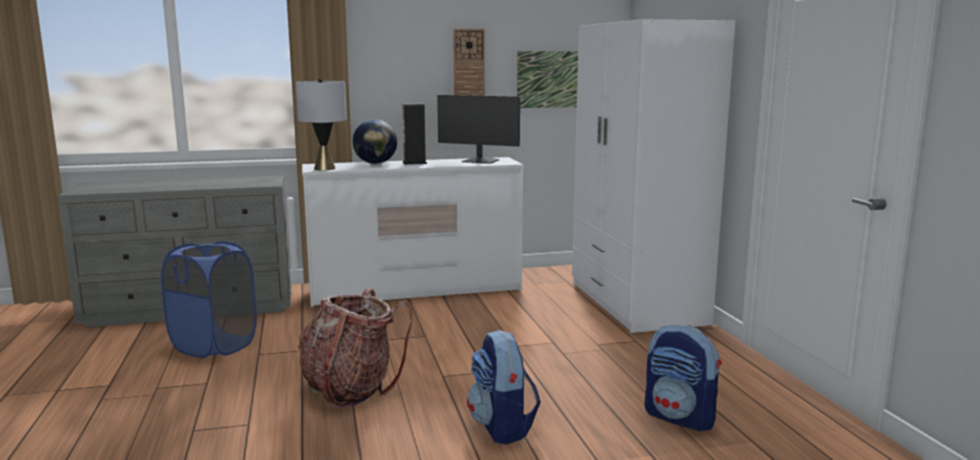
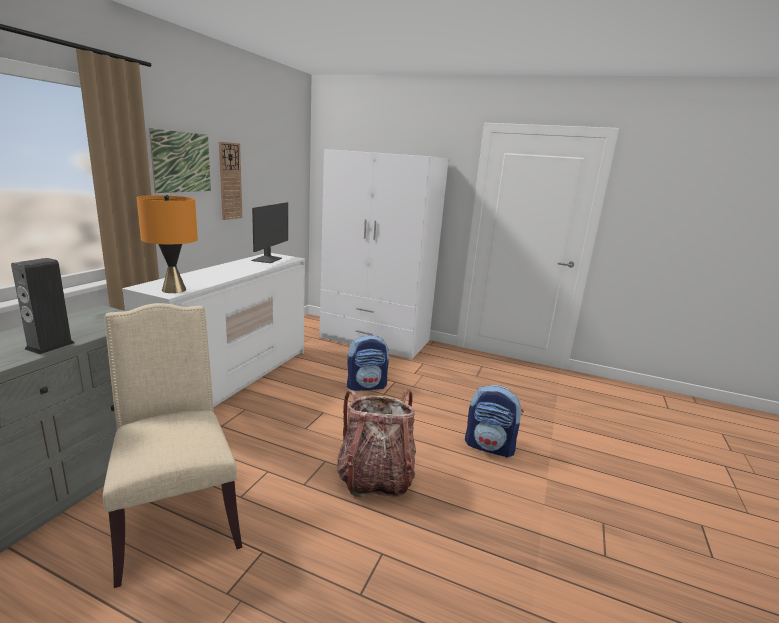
camera: 55 degrees left, 5 degrees up
blue laundry basket [161,241,257,358] -> beige chair [103,303,243,588]
grey table lamp [296,79,347,170] -> orange table lamp [137,195,198,293]
globe [353,119,397,164] -> none
speaker [402,103,427,165] -> speaker moved to [11,258,74,354]
monitor [437,95,520,164] -> monitor turned 45 degrees counterclockwise [251,202,288,263]
picture [517,51,578,108] -> picture moved to [149,128,211,193]
backpack [645,324,722,431] -> backpack moved to [347,334,389,391]

